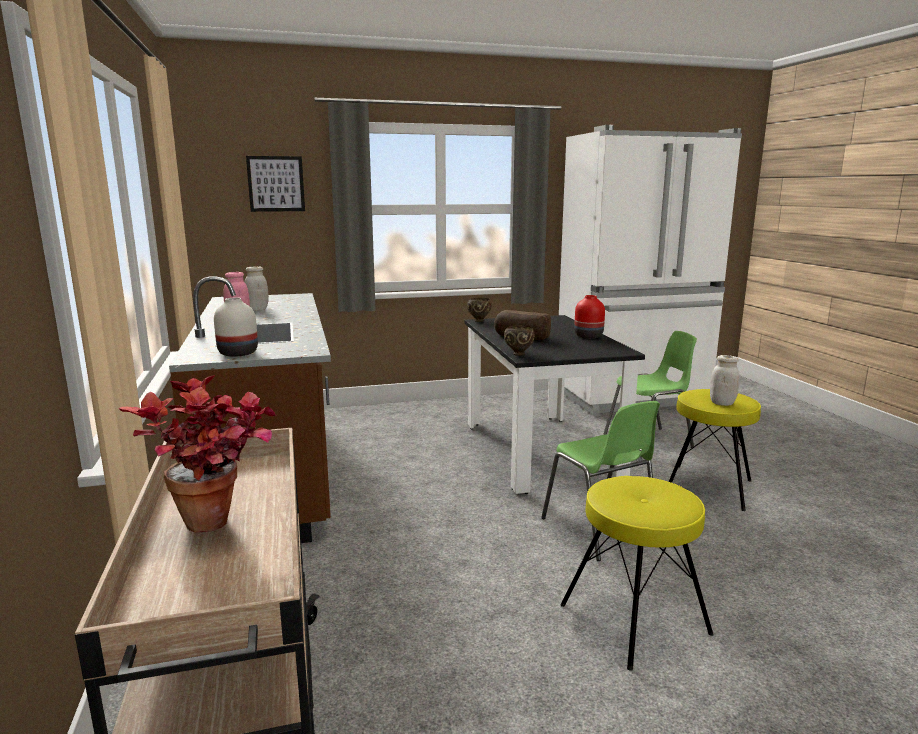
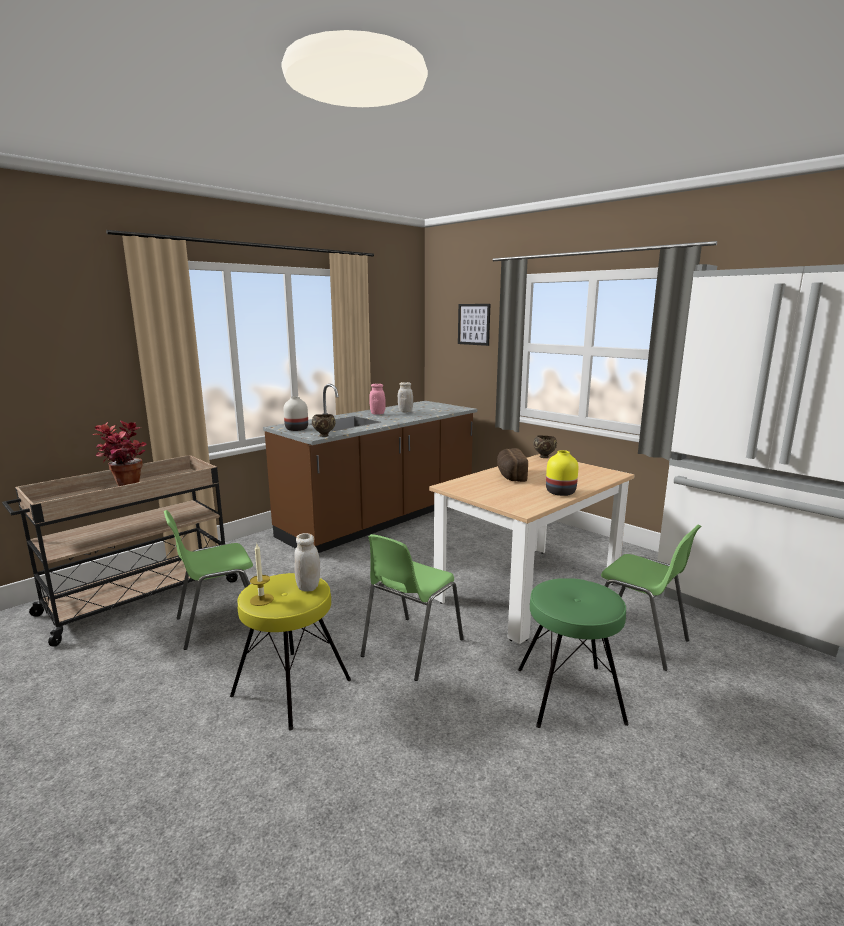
camera: 60 degrees right, 0 degrees up
black dining table [464,315,645,494] -> beige dining table [429,454,635,644]
brown bowl [504,325,534,356] -> brown bowl moved to [312,414,335,437]
red vase [574,295,605,338] -> yellow vase [546,450,578,496]
yellow stool [669,389,761,511] -> green stool [518,578,629,728]
white jar [710,355,740,406] -> white jar moved to [294,533,320,592]
none -> green chair [164,510,253,650]
none -> candle [250,544,274,606]

